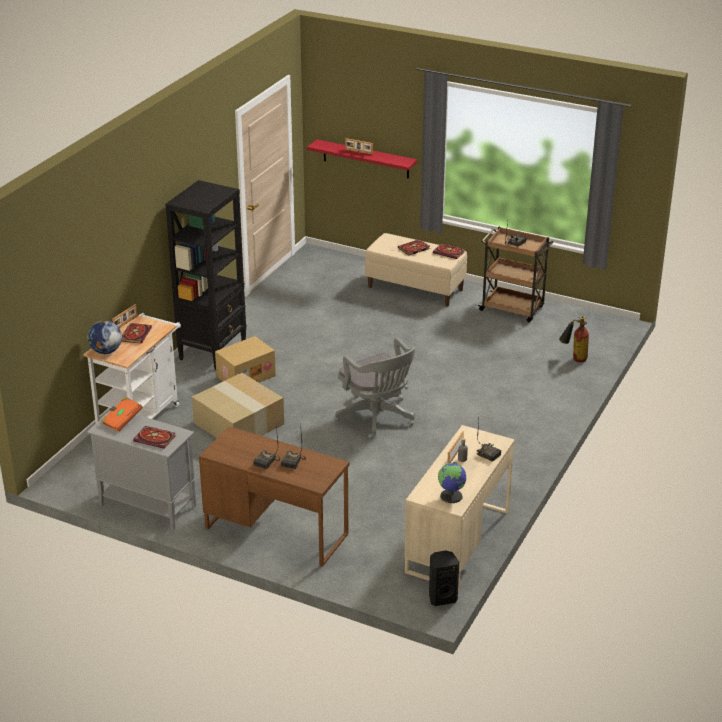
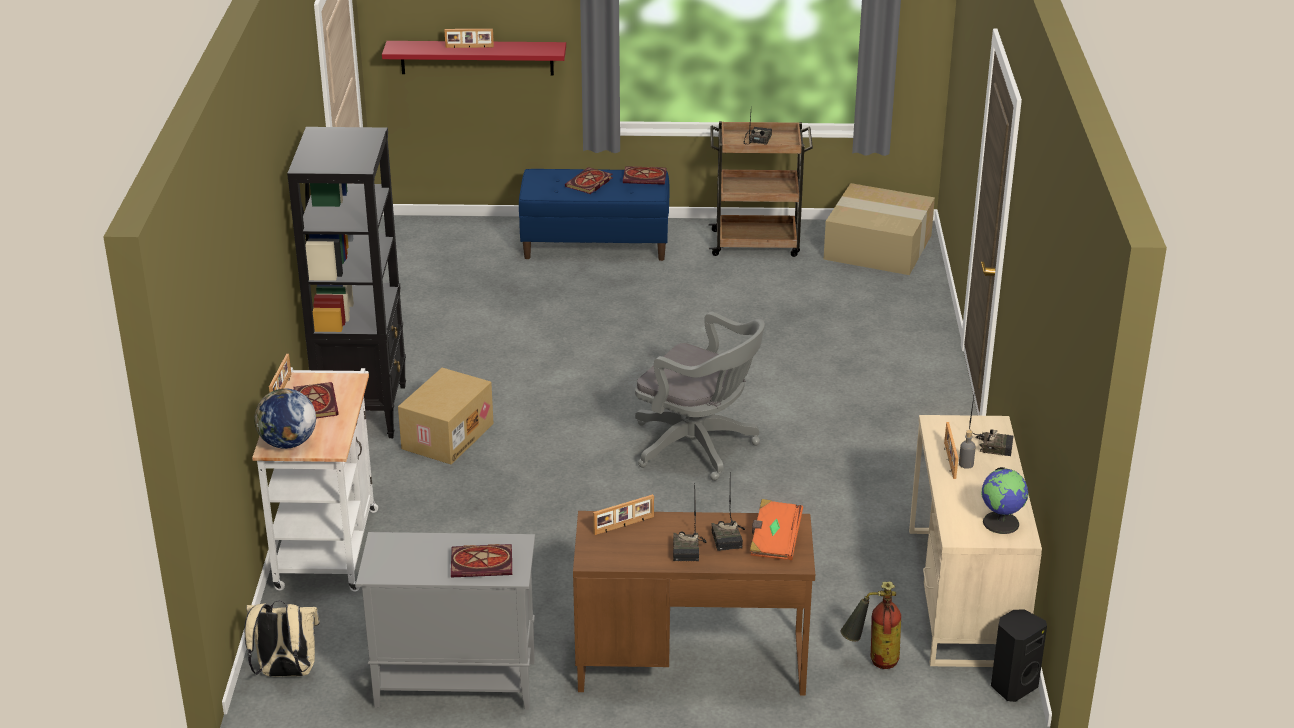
camera: 25 degrees left, 0 degrees up
orange book [101,397,143,432] -> orange book moved to [750,499,803,560]
cardboard box [192,373,284,438] -> cardboard box moved to [824,183,935,275]
beige bench [365,233,467,307] -> blue bench [519,169,670,261]
fire extinguisher [559,316,589,362] -> fire extinguisher moved to [841,581,901,669]
none -> beige backpack [244,600,320,677]
none -> picture frame [593,494,654,535]

